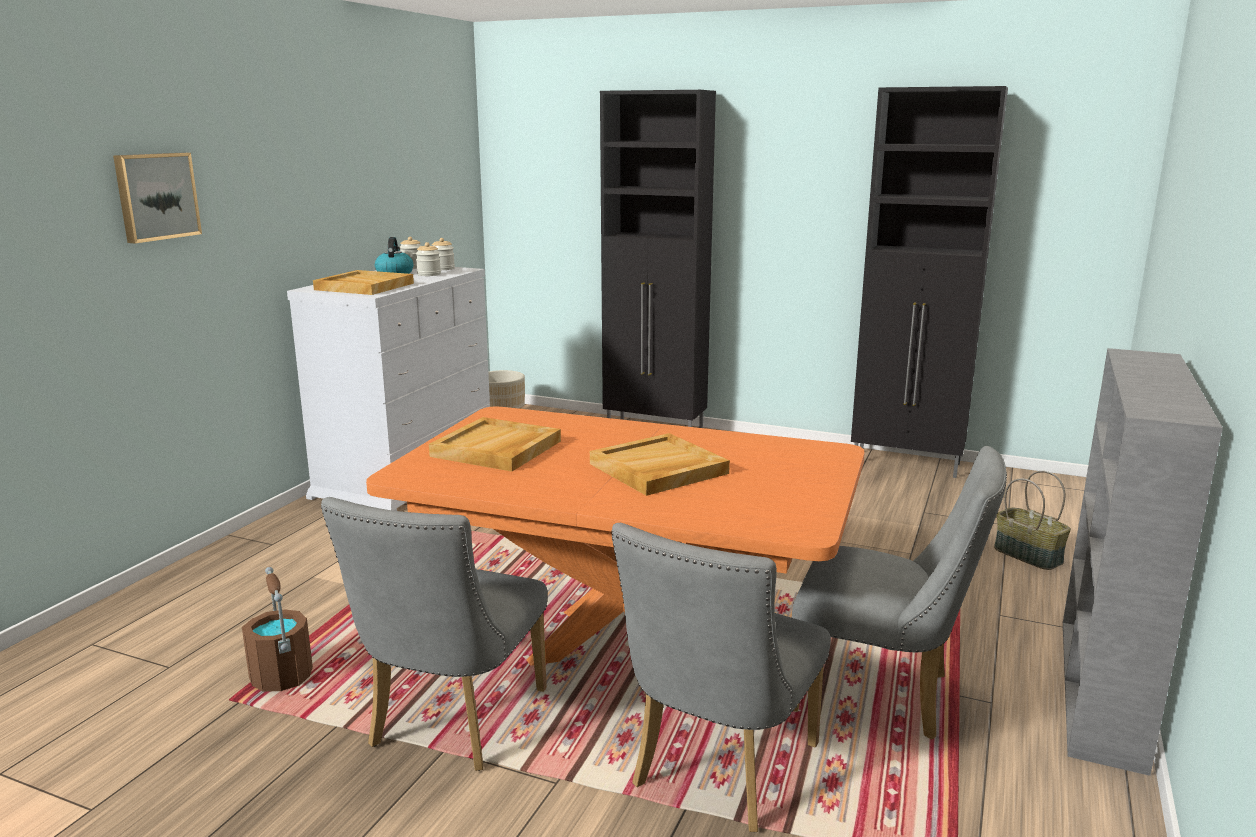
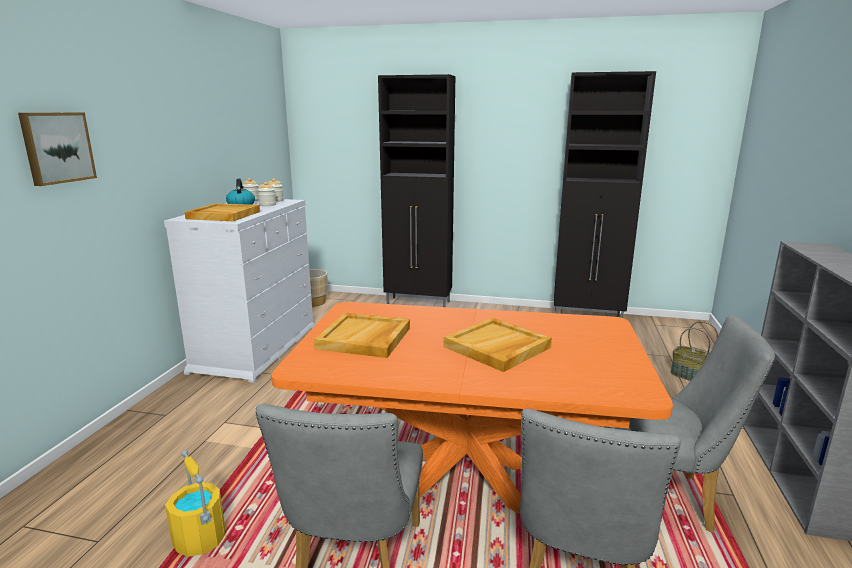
camera: 10 degrees left, 0 degrees up
brown bucket [242,567,313,692] -> yellow bucket [165,450,225,557]

